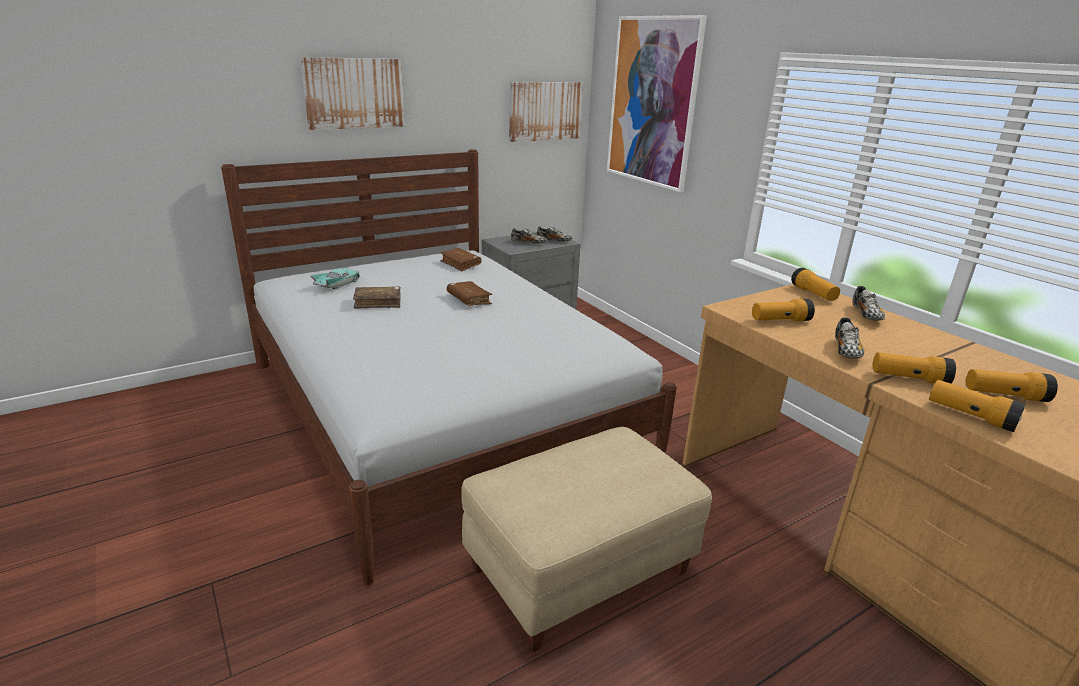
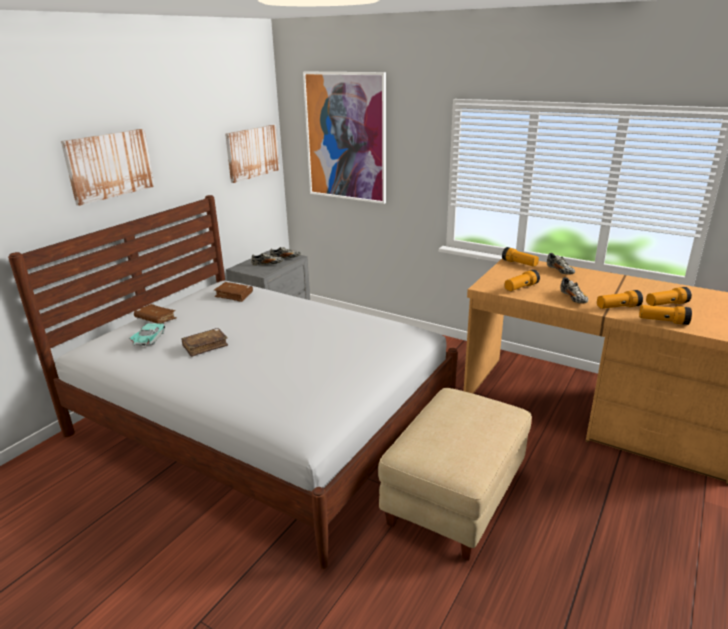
camera: 25 degrees left, 0 degrees up
brown book [447,281,492,306] -> brown book moved to [134,304,177,324]

